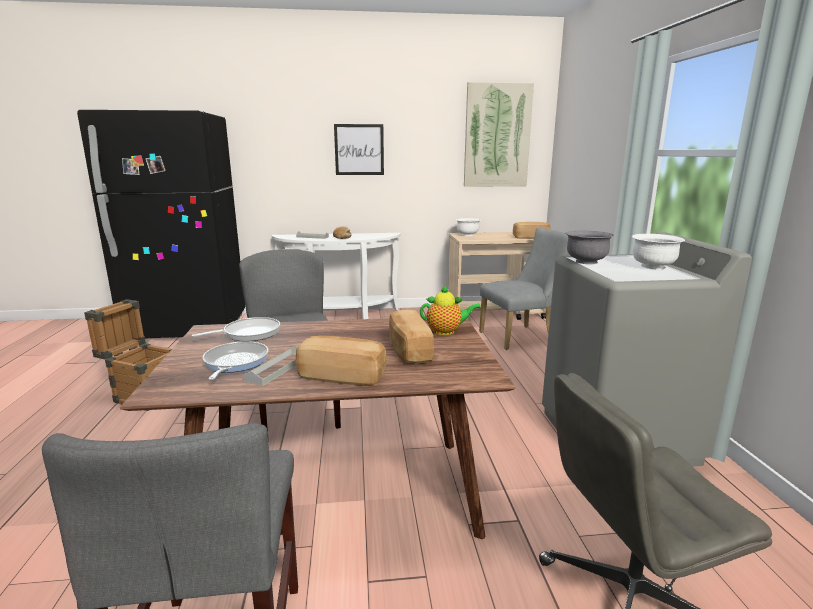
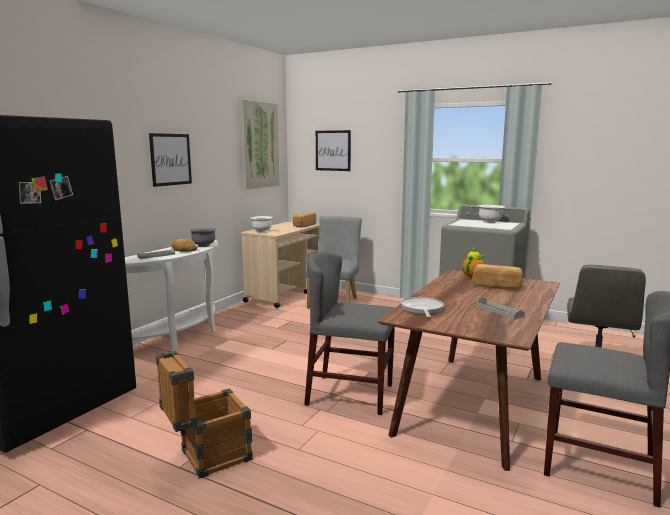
camera: 55 degrees left, 5 degrees down
frying pan [203,341,269,380] -> none
bread [296,336,387,386] -> none
grey bowl [565,231,614,264] -> grey bowl moved to [189,228,217,247]
none -> picture [316,130,351,171]

